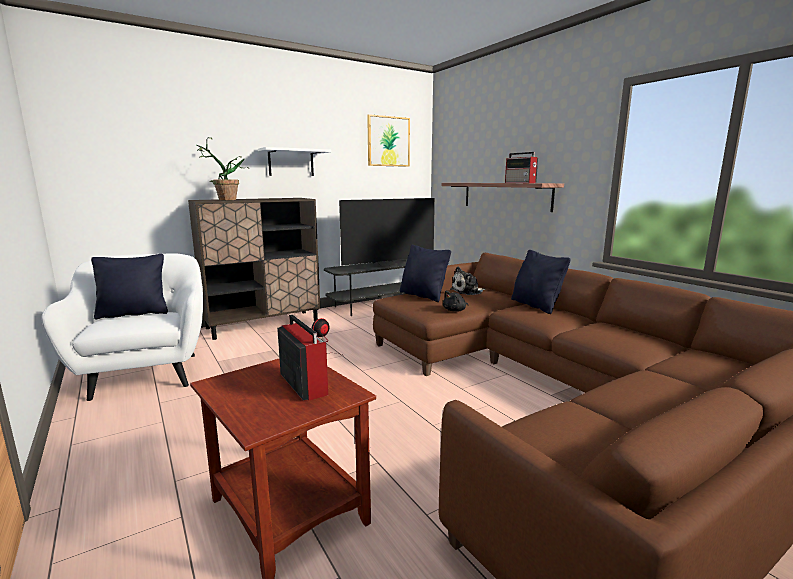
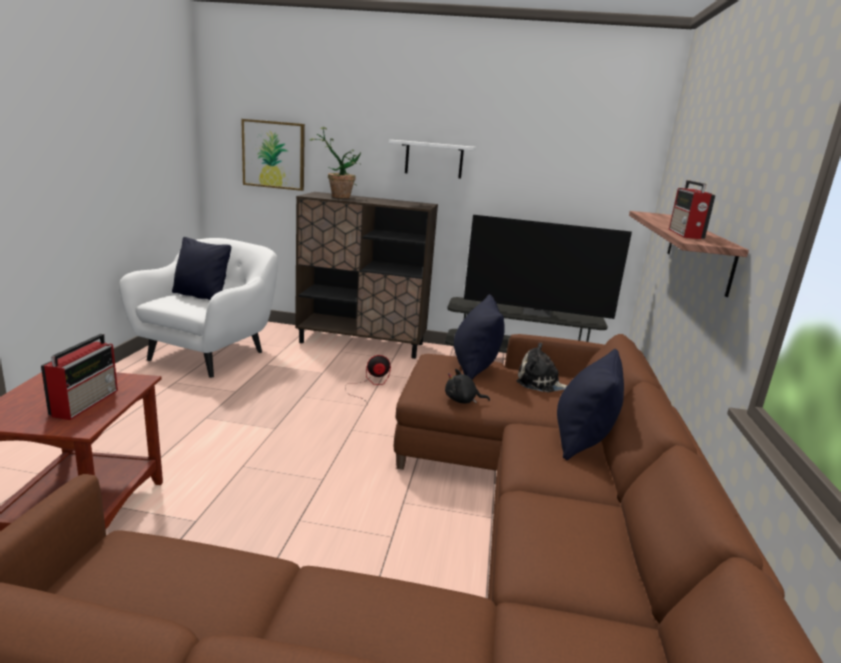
camera: 40 degrees right, 5 degrees up
picture [367,114,410,167] -> picture moved to [241,119,305,191]

